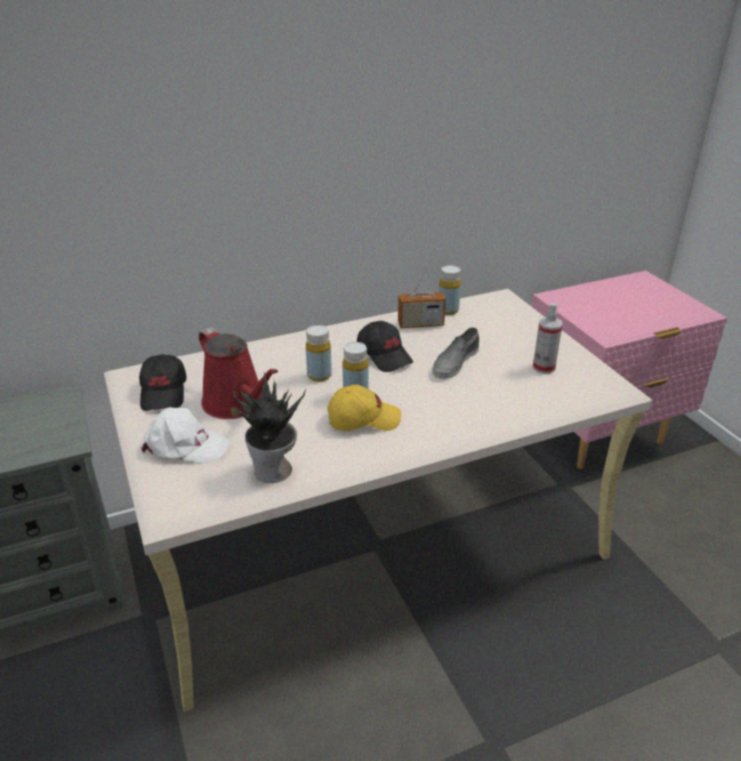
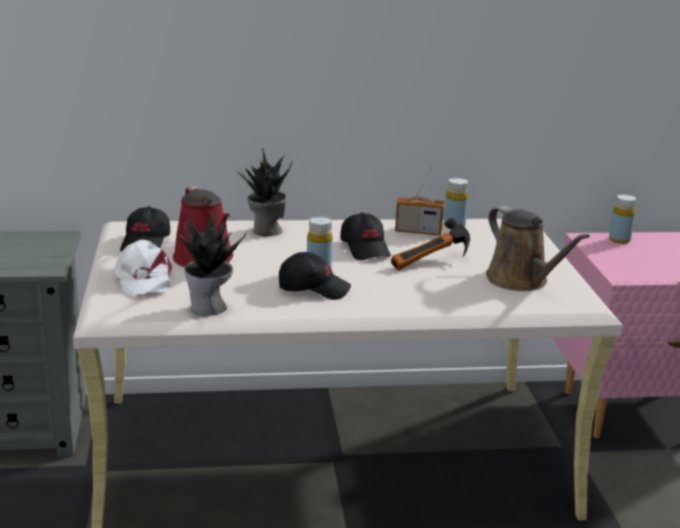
camera: 15 degrees right, 10 degrees down
white cap [141,407,231,464] -> white cap turned 45 degrees clockwise [114,239,172,295]
yellow bottle [306,325,332,382] -> yellow bottle moved to [609,194,637,244]
yellow cap [327,385,401,431] -> black cap [279,252,351,300]
grey shoe [432,327,479,379] -> hammer [391,218,470,270]
spray bottle [533,303,563,374] -> brown watering can [486,206,590,291]
none -> potted plant [234,148,292,236]

